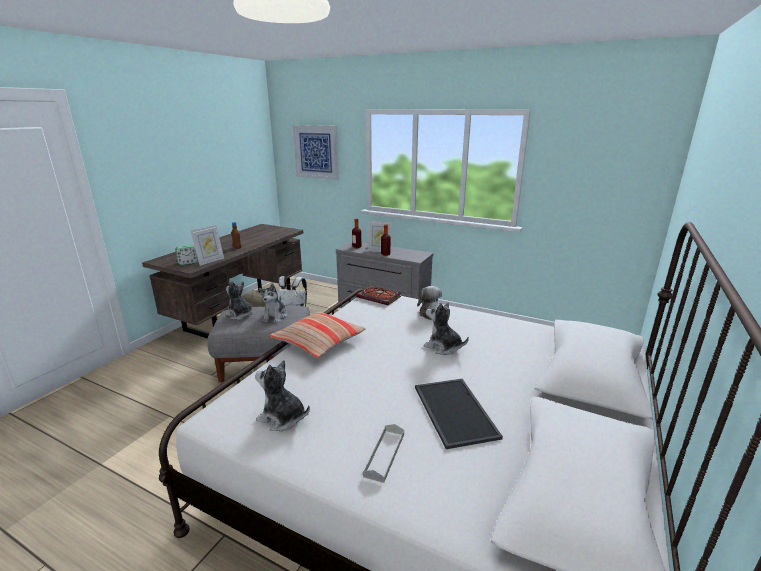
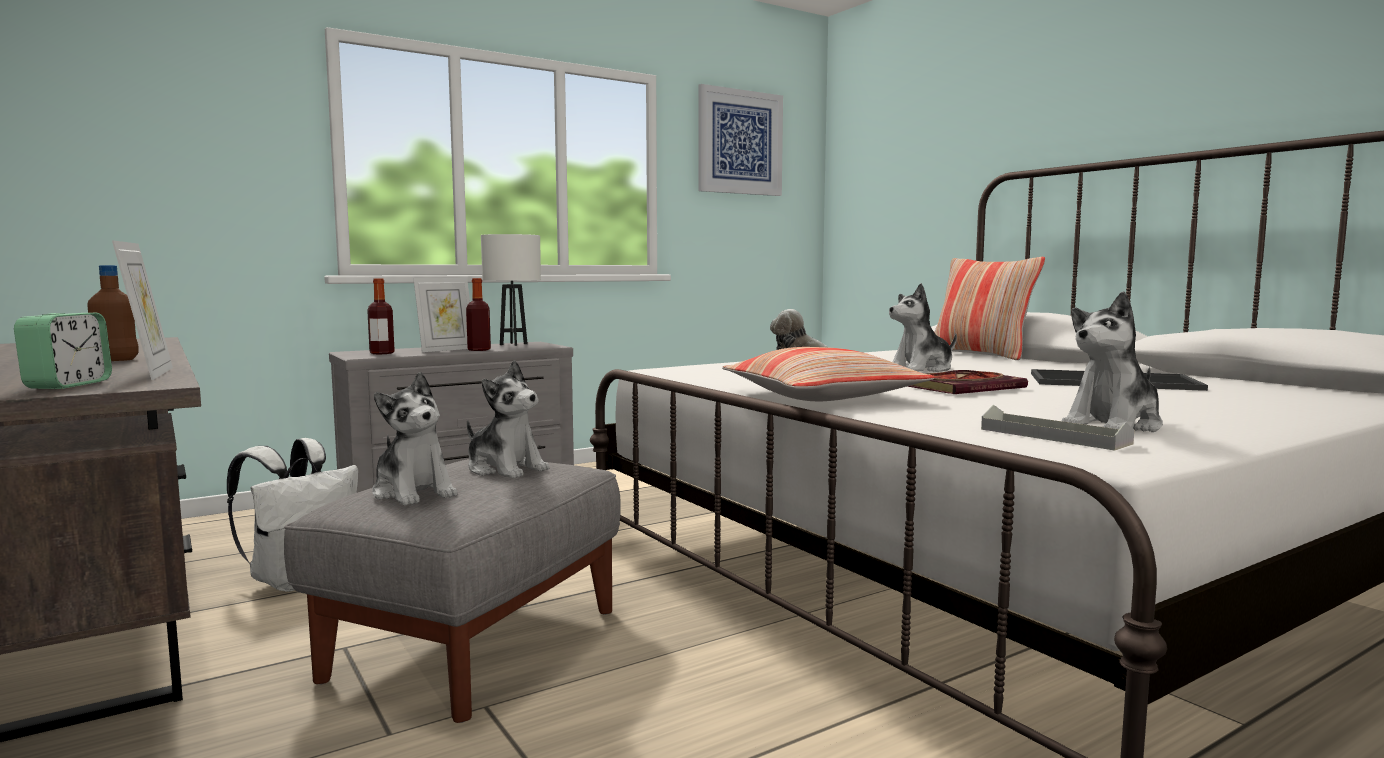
camera: 60 degrees left, 15 degrees down
plush toy [226,281,253,320] -> plush toy turned 105 degrees counterclockwise [372,372,458,506]
picture [293,125,339,180] -> picture moved to [698,84,783,196]
book [356,286,401,305] -> book moved to [907,370,1028,394]
grey tray [363,424,404,483] -> grey tray moved to [981,405,1134,451]
none -> white table lamp [481,234,541,346]
none -> pillow [934,257,1045,360]

